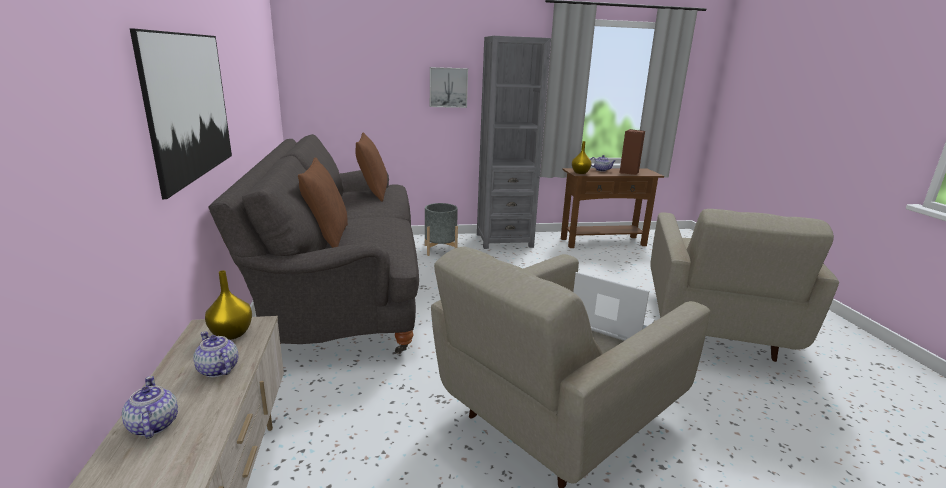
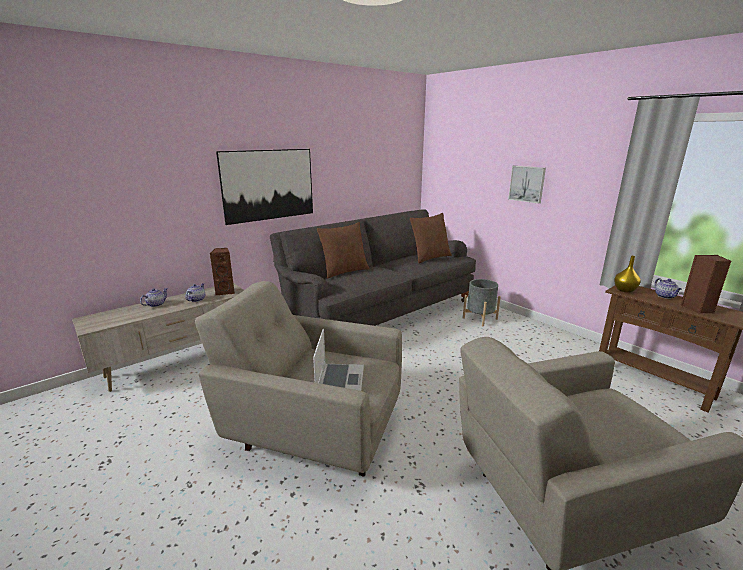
camera: 60 degrees right, 0 degrees up
yellow vase [205,270,252,340] -> brown speaker [210,248,235,295]
grey bookcase [477,36,551,249] -> none

